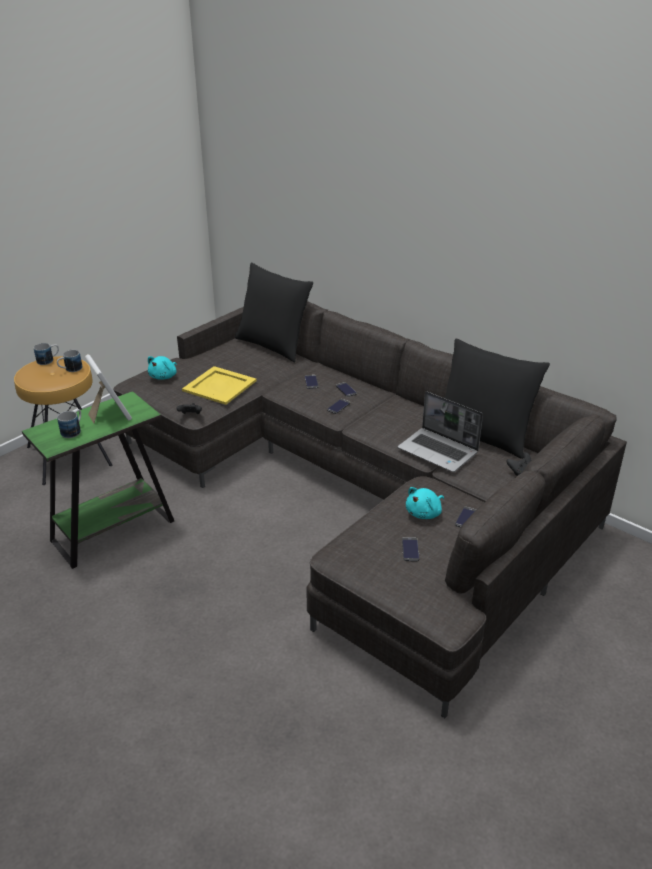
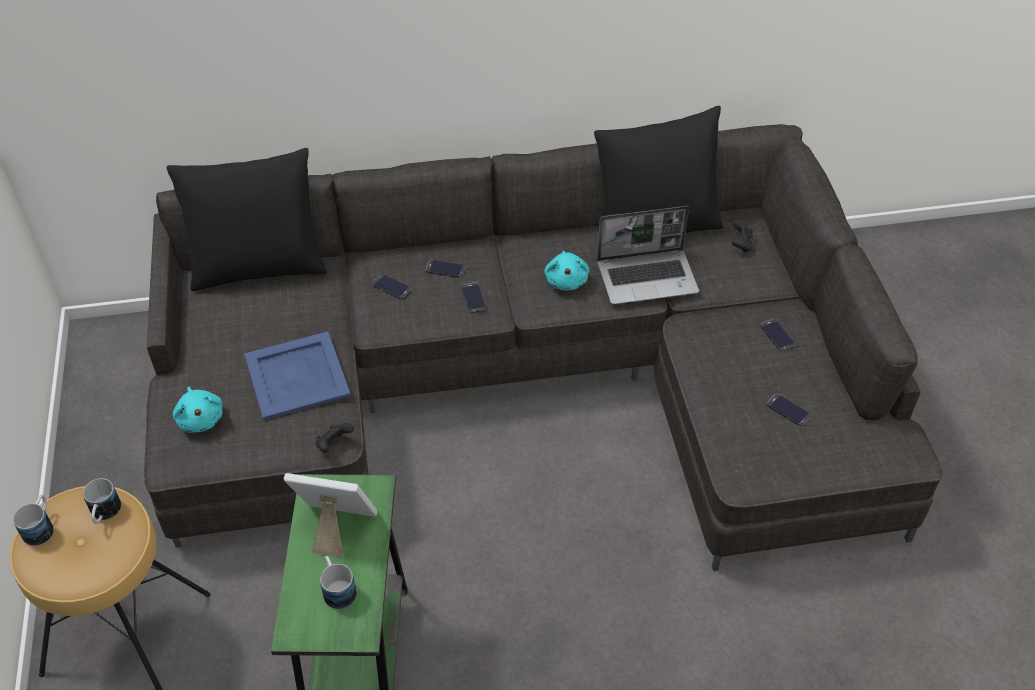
camera: 50 degrees left, 15 degrees up
yellow tray [182,366,257,405] -> blue tray [244,331,351,420]
turquoise plush toy [406,487,444,519] -> turquoise plush toy moved to [544,251,589,290]

